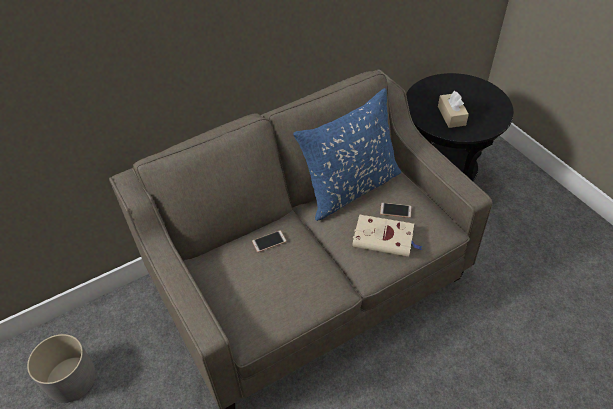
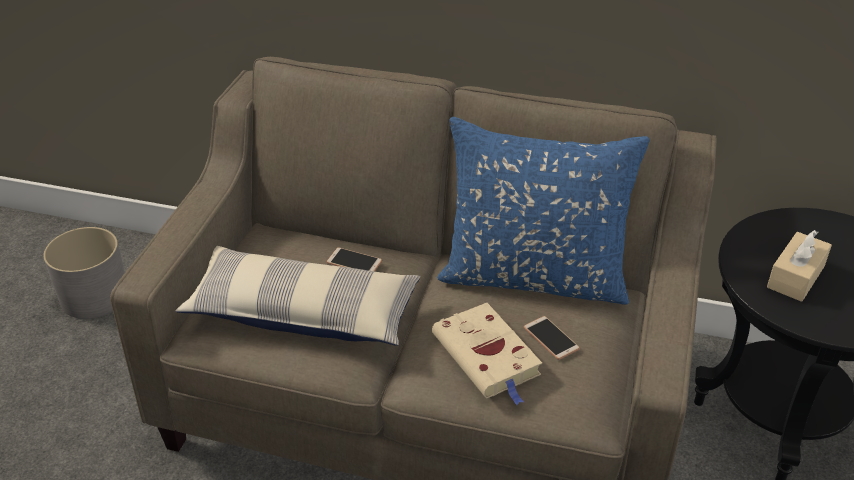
camera: 45 degrees right, 10 degrees down
none -> pillow [175,246,420,346]

